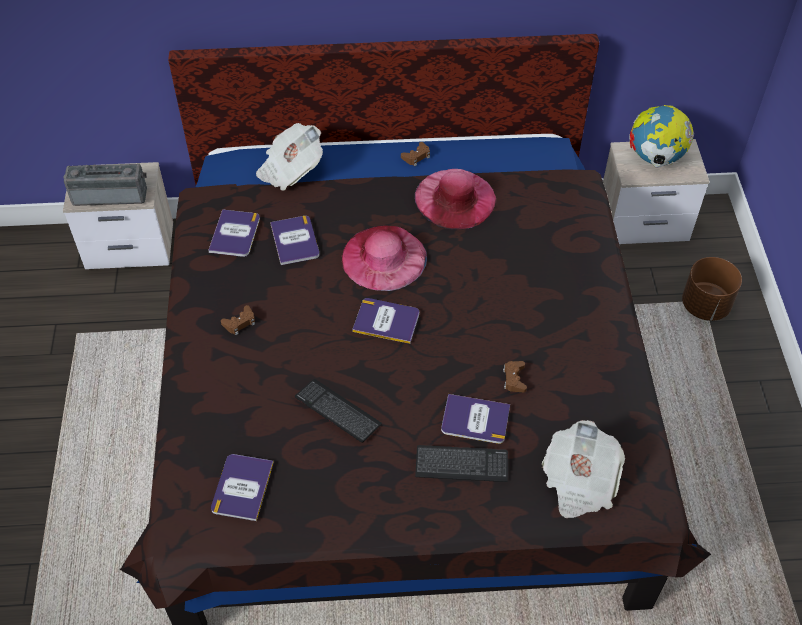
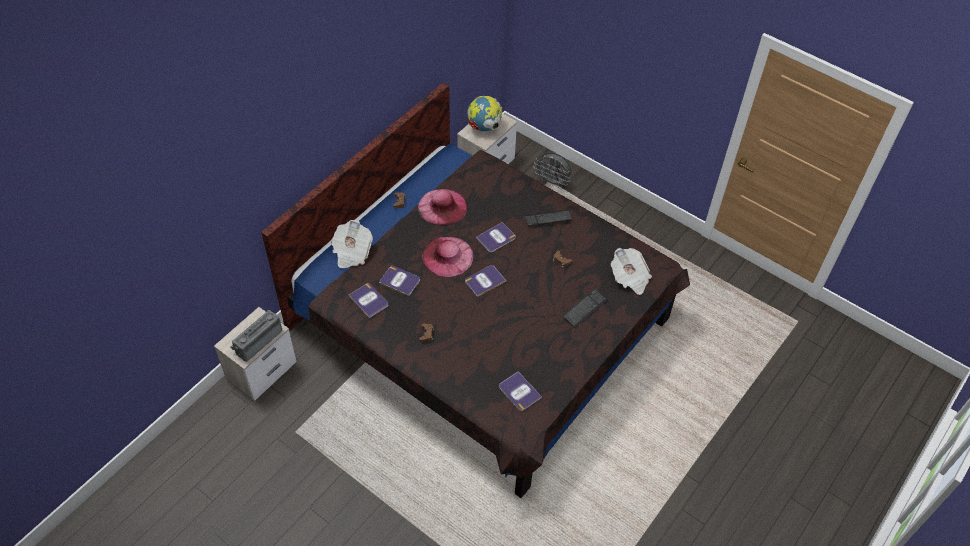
camera: 50 degrees left, 0 degrees up
keyboard [295,379,383,443] -> keyboard moved to [524,209,572,227]
book [441,394,510,444] -> book moved to [476,222,516,252]
brown planter [682,257,742,321] -> grey fan [534,152,572,188]

